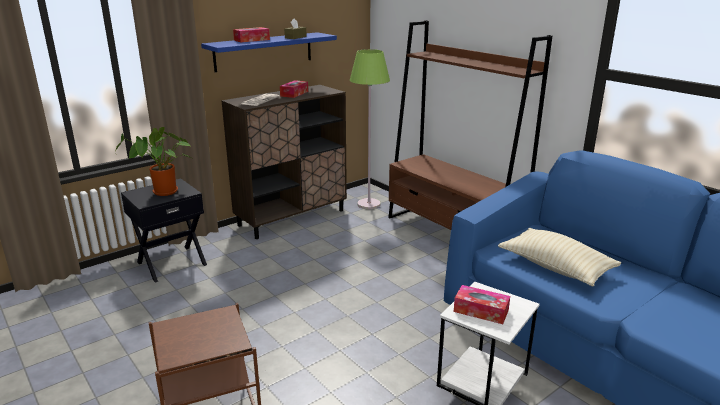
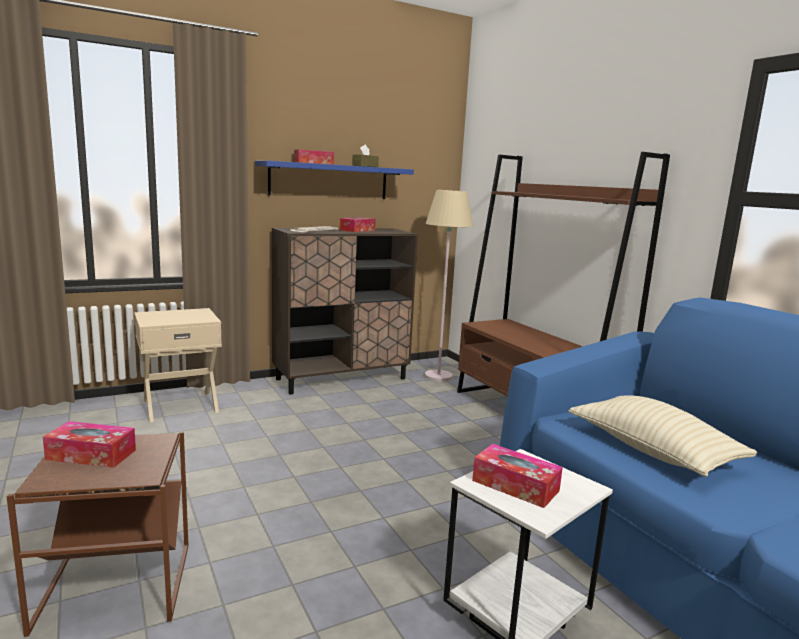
camera: 10 degrees right, 10 degrees down
potted plant [115,127,192,196] -> none
black nightstand [121,178,207,283] -> beige nightstand [134,308,222,422]
green floor lamp [350,49,390,209] -> beige floor lamp [425,190,473,381]
none -> tissue box [43,421,136,468]

